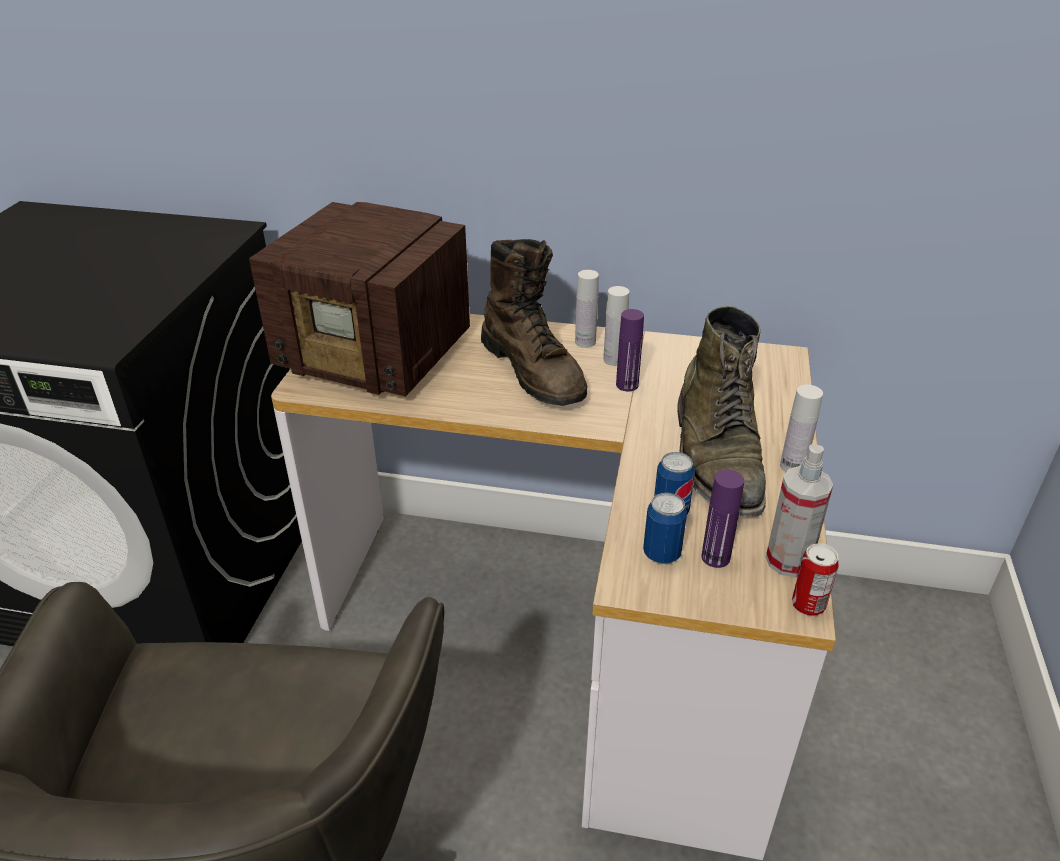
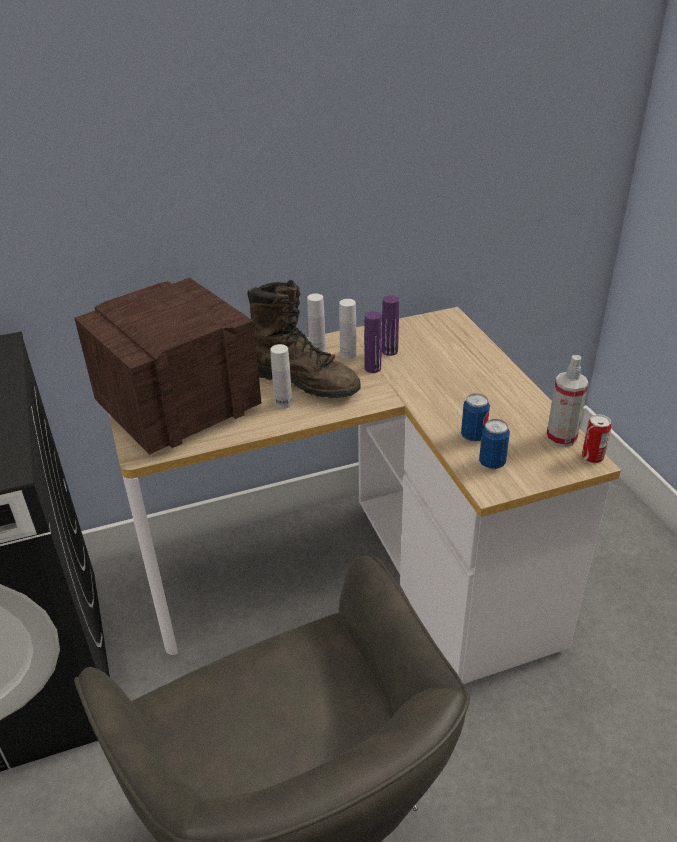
camera: 30 degrees left, 0 degrees up
radio [249,202,470,397] -> radio turned 150 degrees clockwise [74,278,261,455]
green boot [677,306,766,516] -> none
purple bottle [701,470,744,568] -> purple bottle moved to [382,295,399,356]
white bottle [780,385,823,472] -> white bottle moved to [270,344,292,409]

